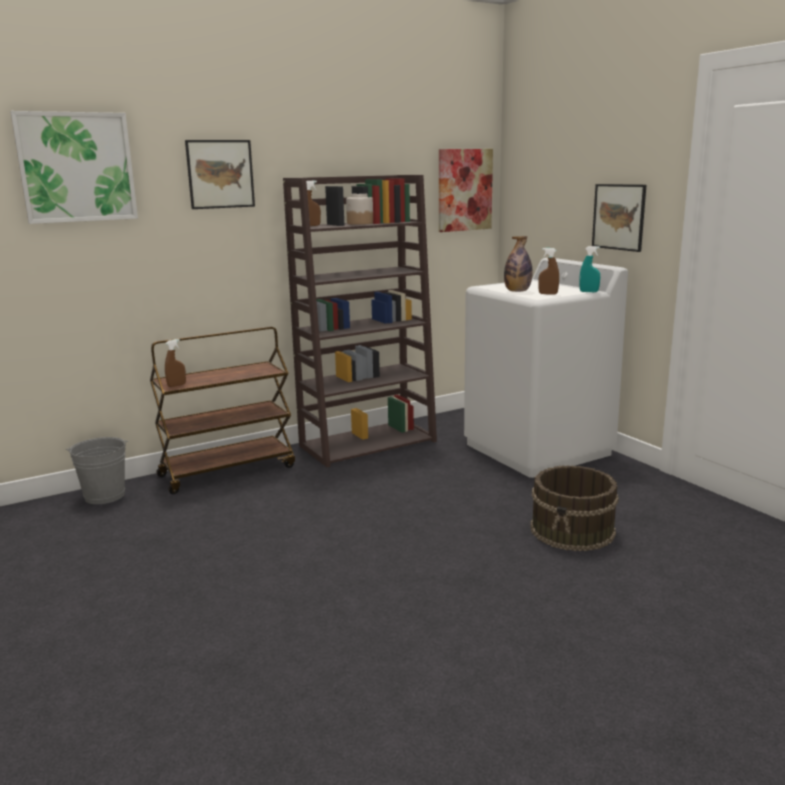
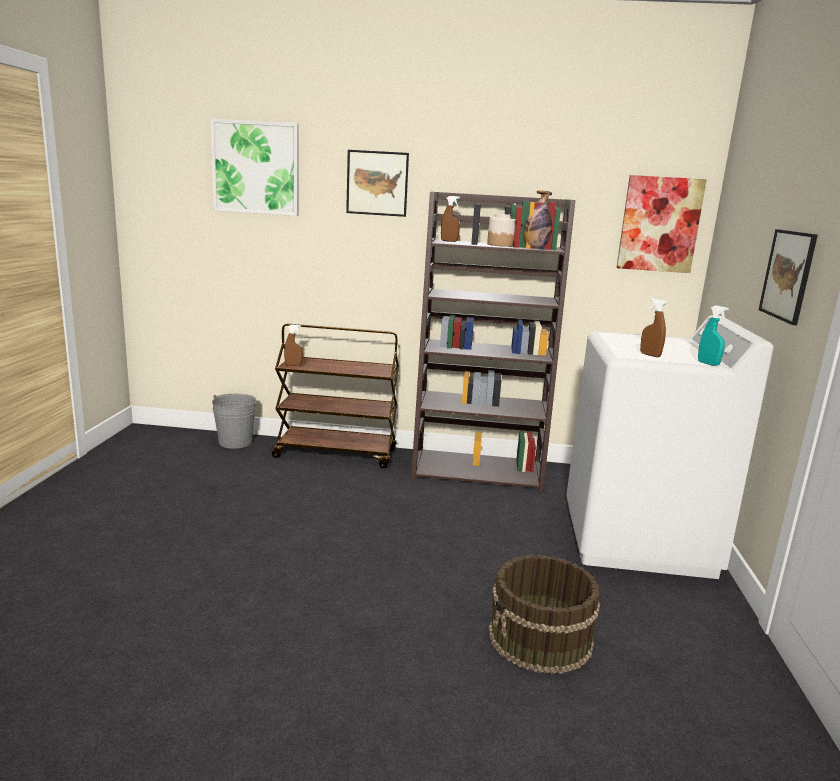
camera: 35 degrees right, 0 degrees up
bottle [504,236,533,292] -> bottle moved to [523,191,552,248]

